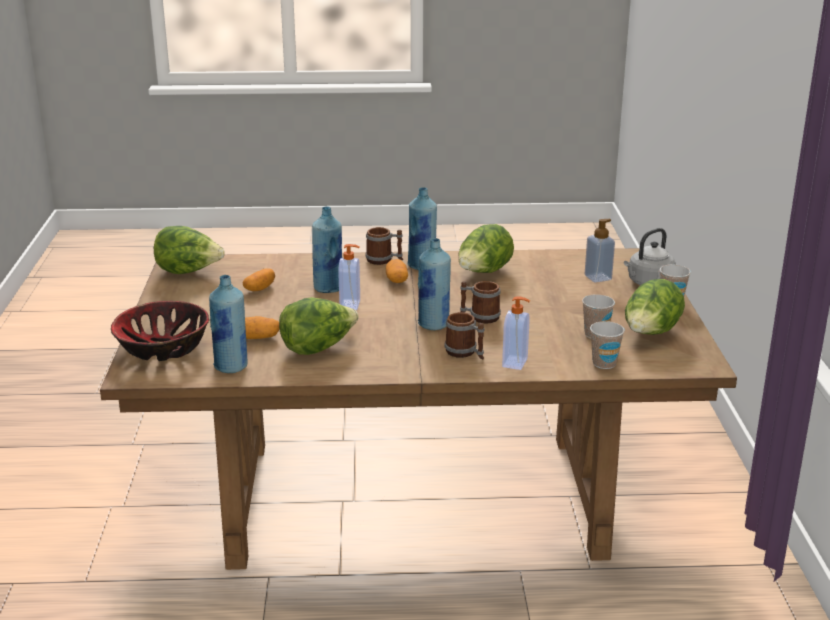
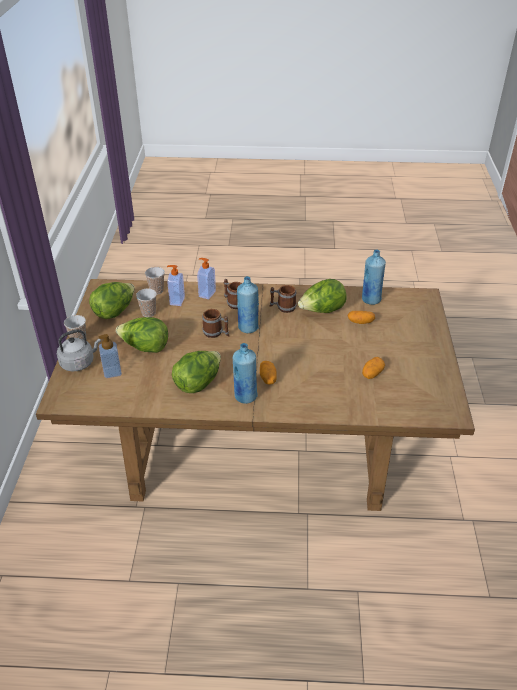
camera: 175 degrees left, 15 degrees up
bowl [111,301,209,361] -> none
lettuce [154,226,225,274] -> lettuce moved to [116,317,168,353]
blue bottle [312,206,342,293] -> none
soap dispenser [338,244,360,310] -> soap dispenser moved to [167,265,185,306]
mug [365,227,403,265] -> mug moved to [270,285,297,313]

